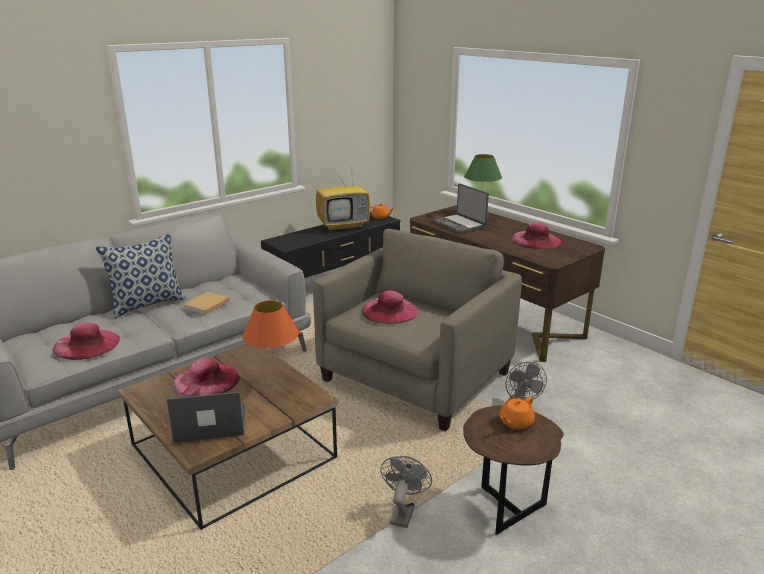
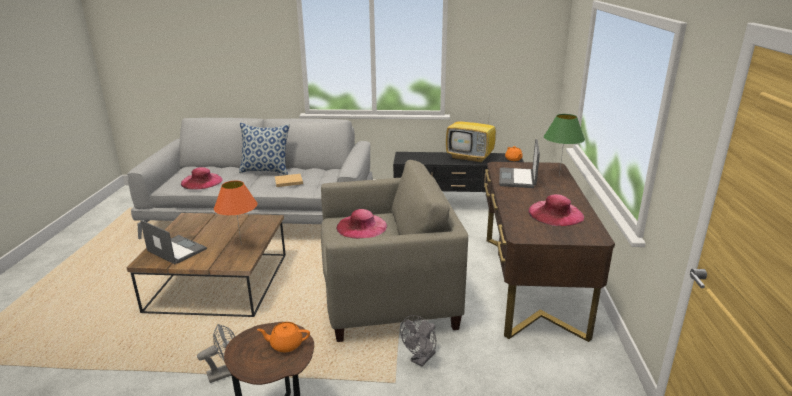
camera: 45 degrees right, 0 degrees up
pink hat [173,358,240,397] -> none

